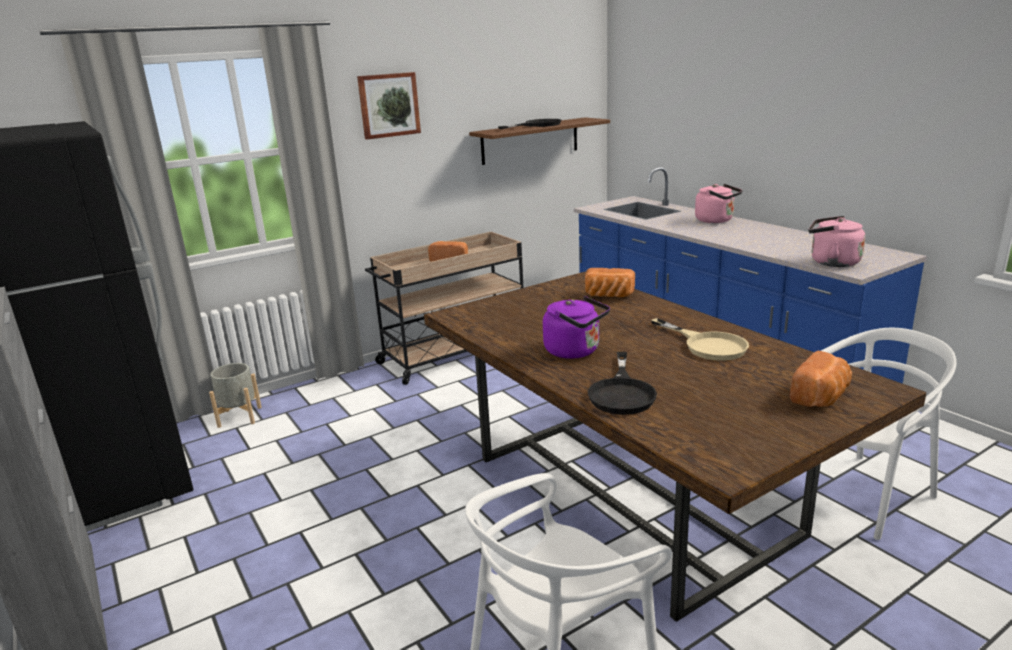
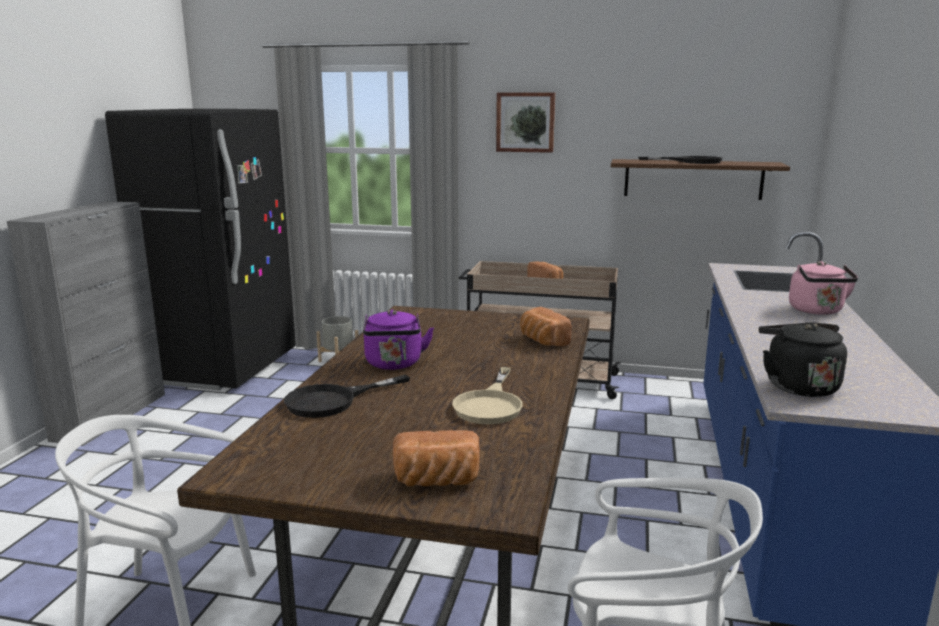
camera: 45 degrees right, 5 degrees down
pink kettle [808,216,865,267] -> black kettle [759,323,847,397]

